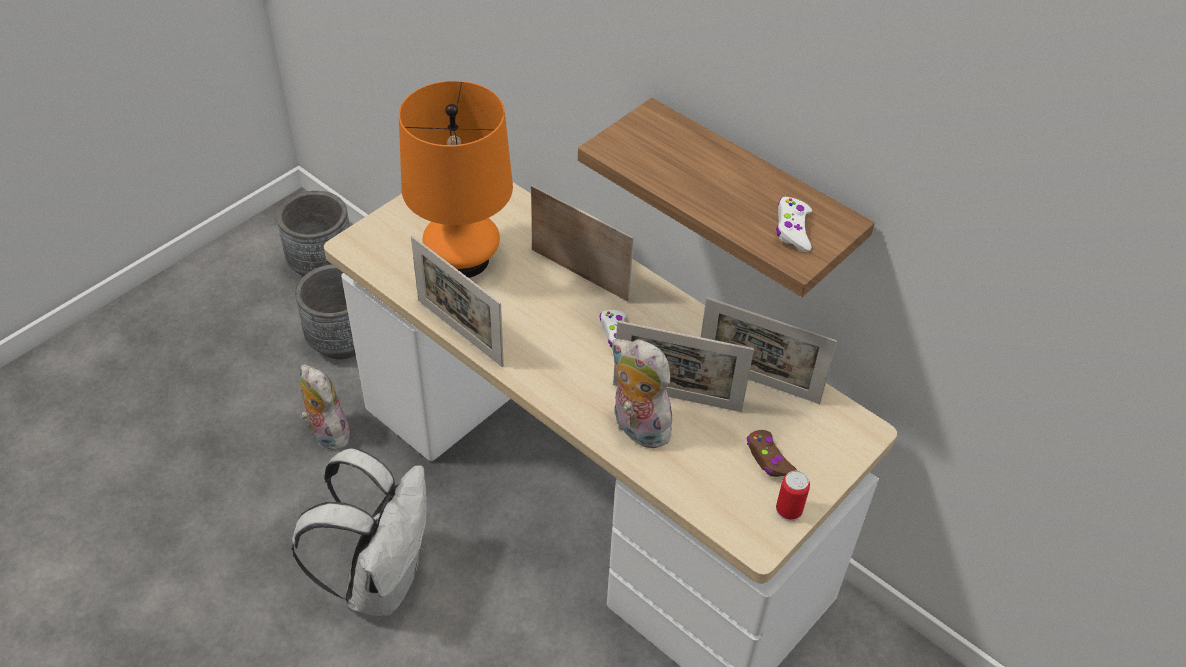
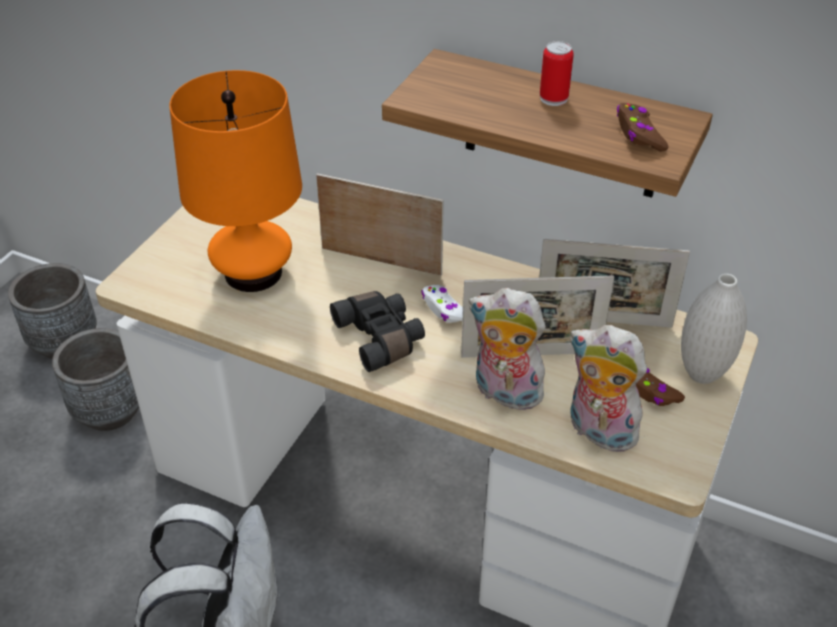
camera: 15 degrees left, 5 degrees down
plush toy [300,364,352,450] -> plush toy moved to [569,325,647,452]
picture frame [411,236,504,367] -> none
white game controller [776,197,812,252] -> brown game controller [617,103,668,152]
can [776,471,810,521] -> can moved to [540,41,574,106]
none -> black binoculars [330,291,425,372]
none -> white vase [681,273,747,384]

